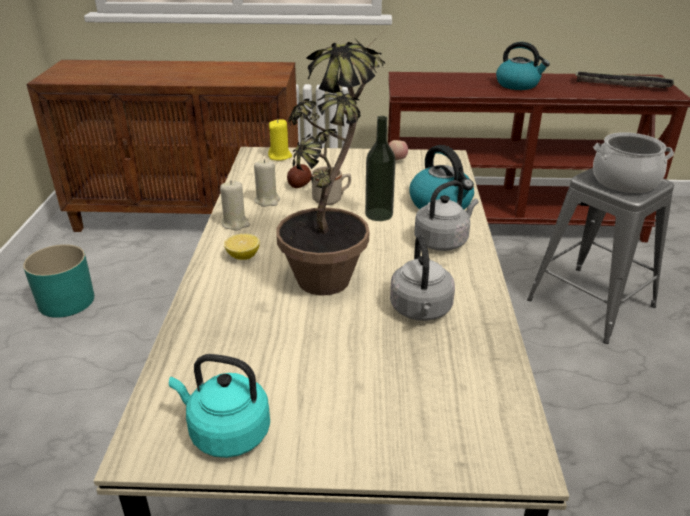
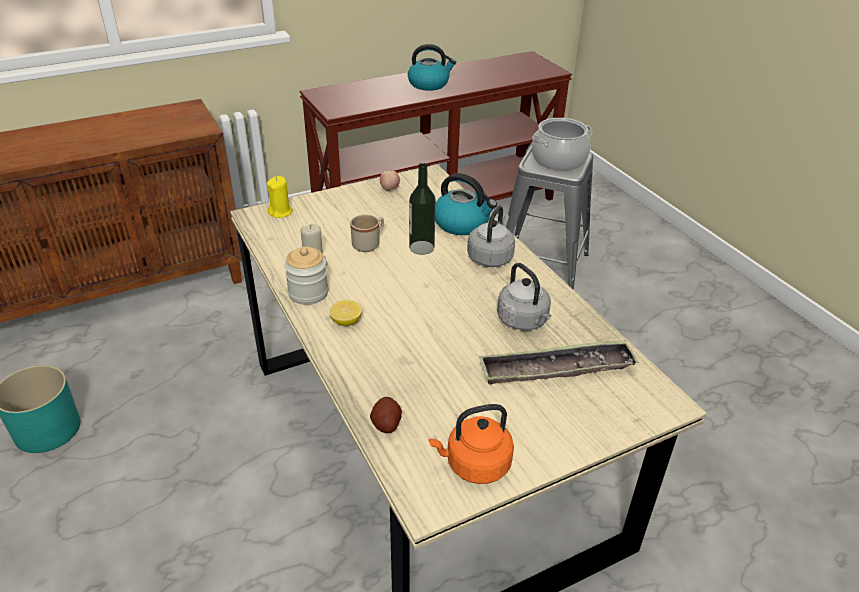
camera: 30 degrees left, 5 degrees up
turquoise kettle [169,354,270,458] -> orange kettle [429,404,514,484]
beige candle [220,180,250,231] -> jar [284,247,328,305]
potted plant [276,38,386,296] -> none
potato [287,164,311,188] -> potato moved to [370,397,402,433]
tray [575,70,675,88] -> tray moved to [479,339,639,384]

